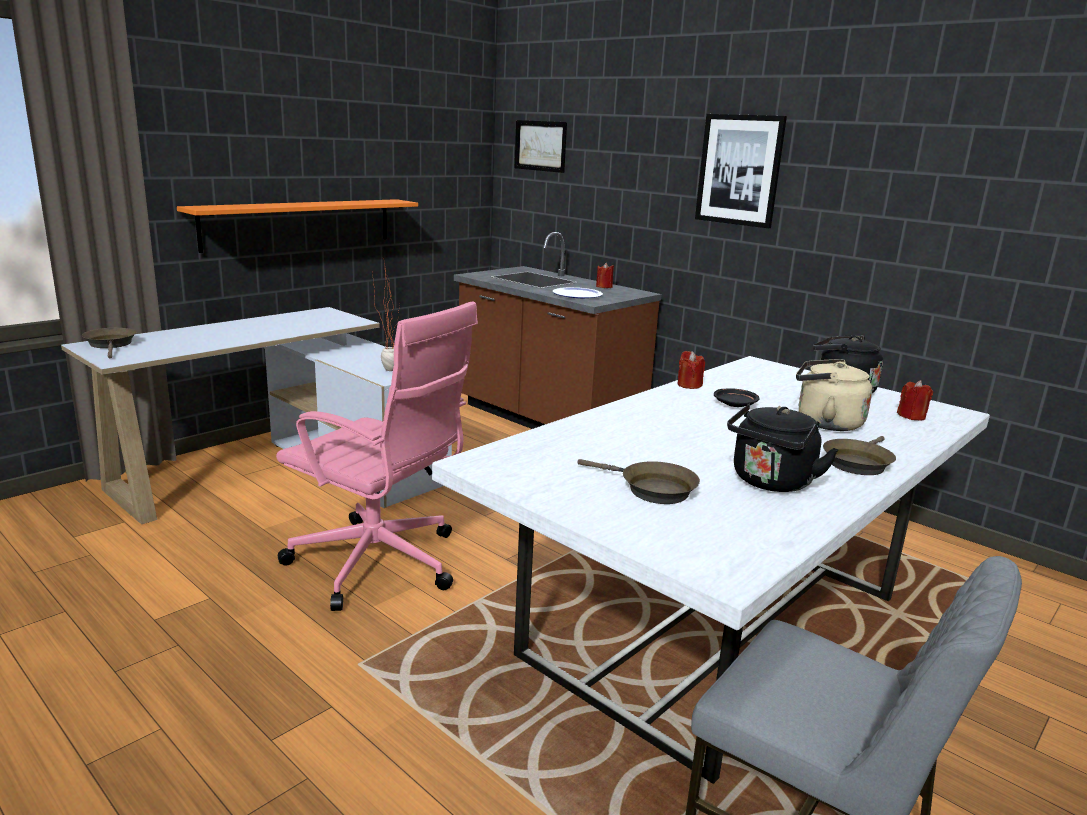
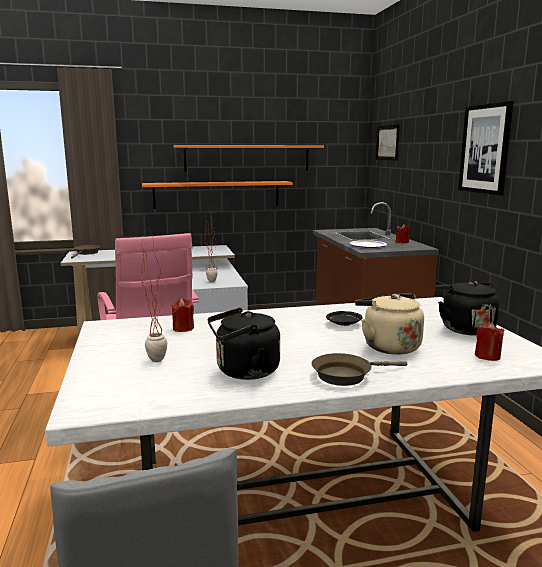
camera: 35 degrees right, 5 degrees down
brown frying pan [577,459,700,504] -> potted plant [141,226,167,362]
red candle [677,351,705,389] -> red candle moved to [171,298,194,332]
none -> orange shelf [174,145,324,172]

